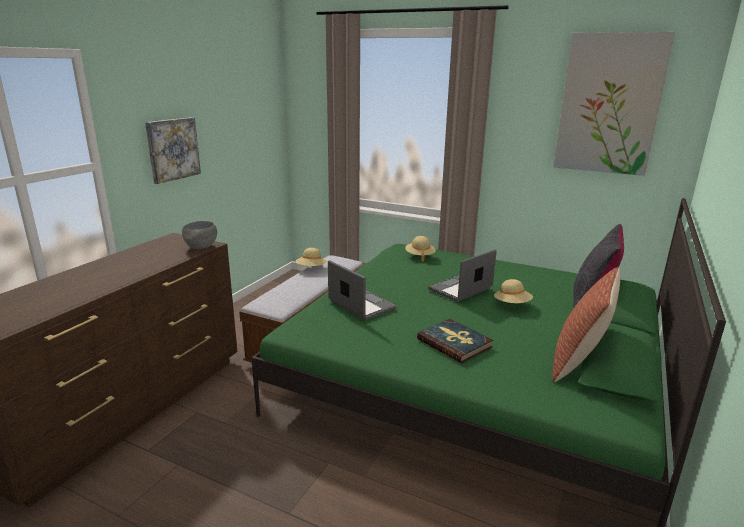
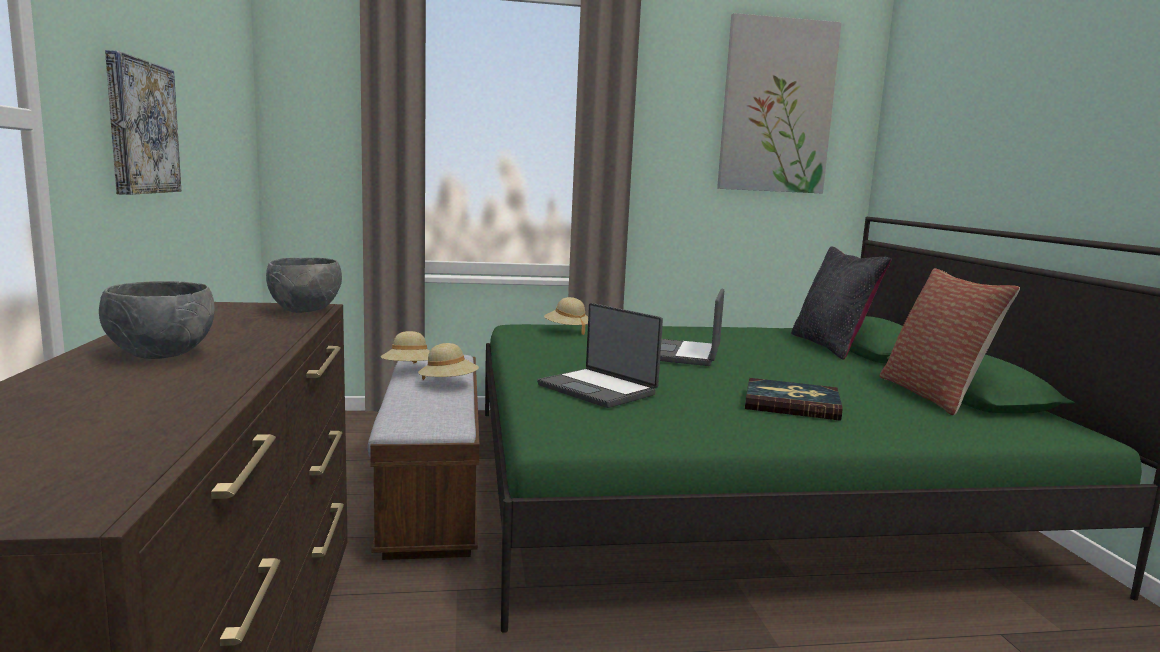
camera: 35 degrees left, 10 degrees down
laptop [328,260,397,321] -> laptop turned 150 degrees counterclockwise [537,303,663,408]
beige hat [494,279,533,303] -> beige hat moved to [418,343,479,380]
none -> grey bowl [99,281,215,359]

